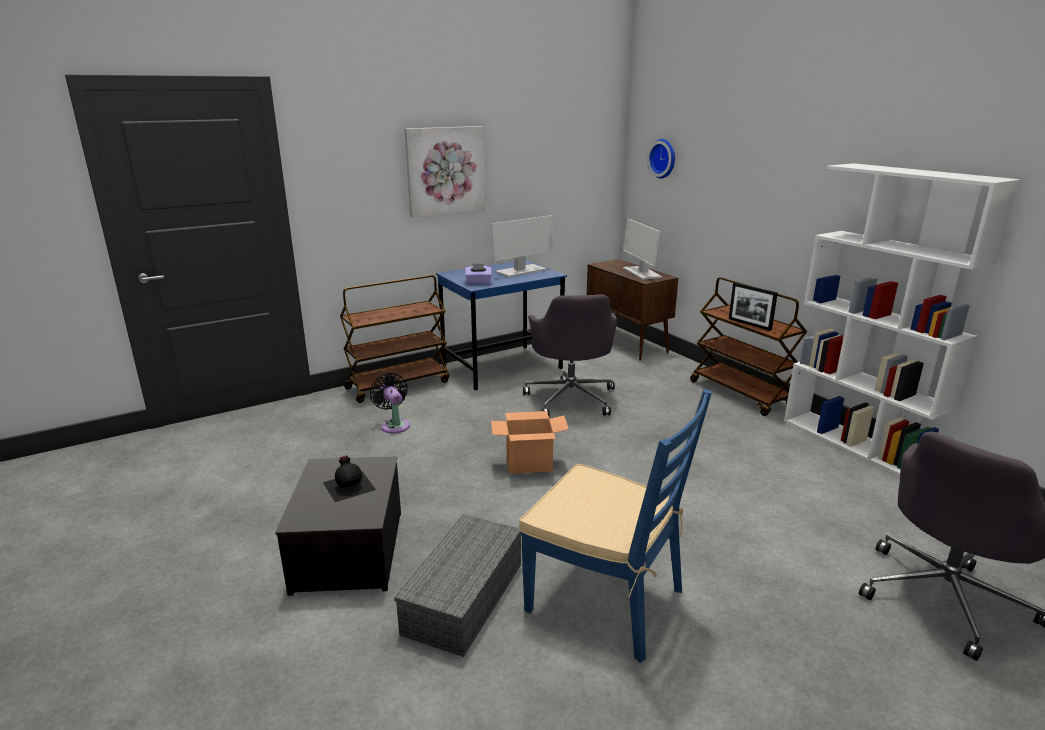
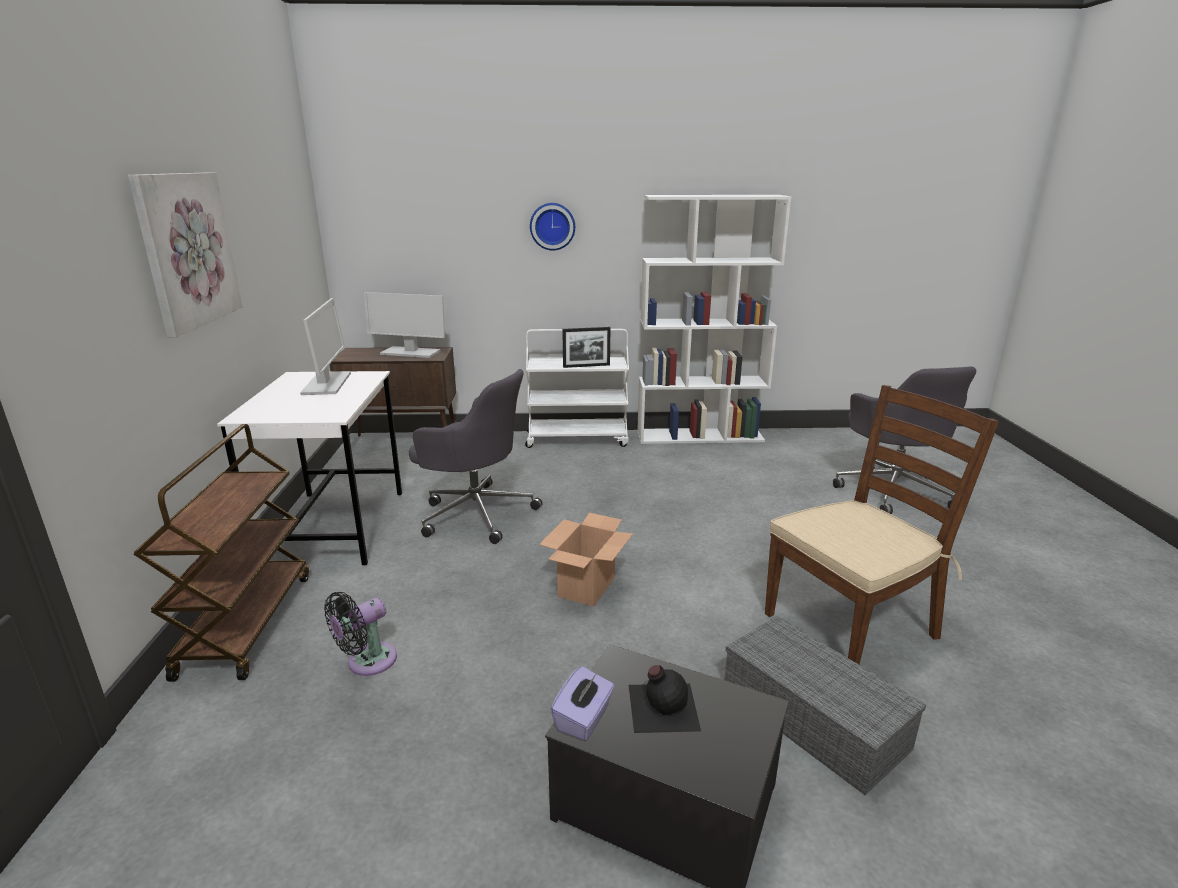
camera: 60 degrees left, 0 degrees up
black fan [370,373,410,433] -> black fan turned 45 degrees counterclockwise [324,592,397,676]
blue desk [436,260,567,391] -> white desk [217,371,402,565]
purple tissue box [465,263,492,285] -> purple tissue box moved to [551,666,614,741]
blue chair [519,389,711,663] -> brown chair [765,385,999,665]
wall clock [647,139,675,178] -> wall clock moved to [530,203,575,250]
brown cart [690,277,807,416] -> white cart [525,329,629,448]

